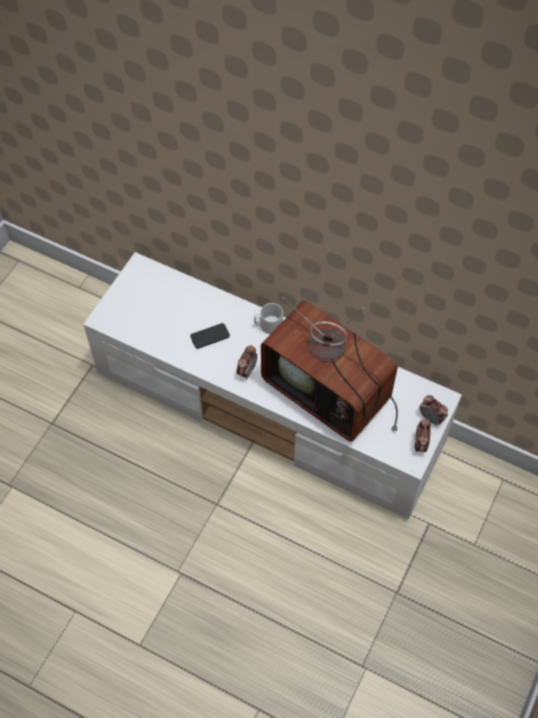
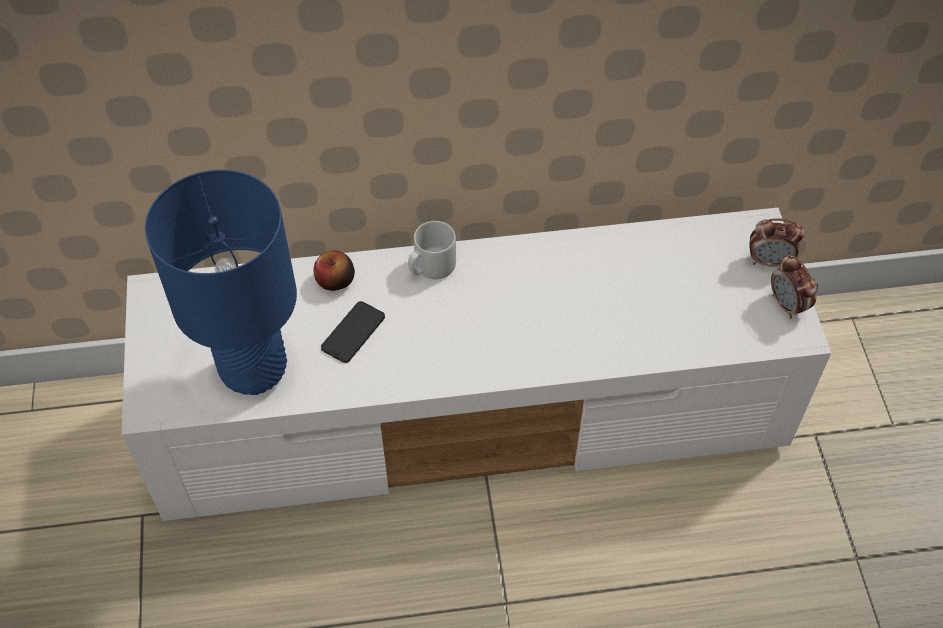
camera: 35 degrees left, 5 degrees down
alarm clock [236,345,257,379] -> none
television [261,297,398,442] -> none
none -> blue table lamp [145,170,297,395]
none -> apple [314,250,355,291]

